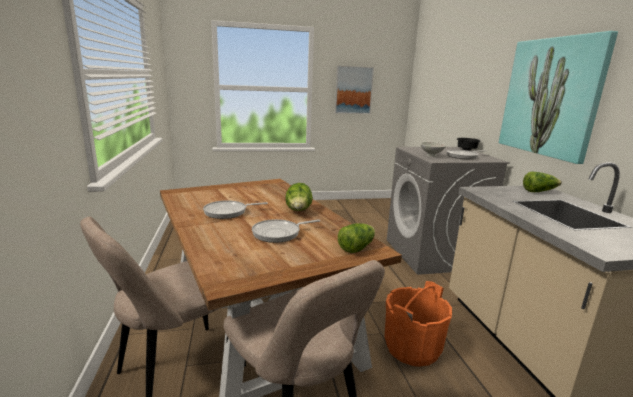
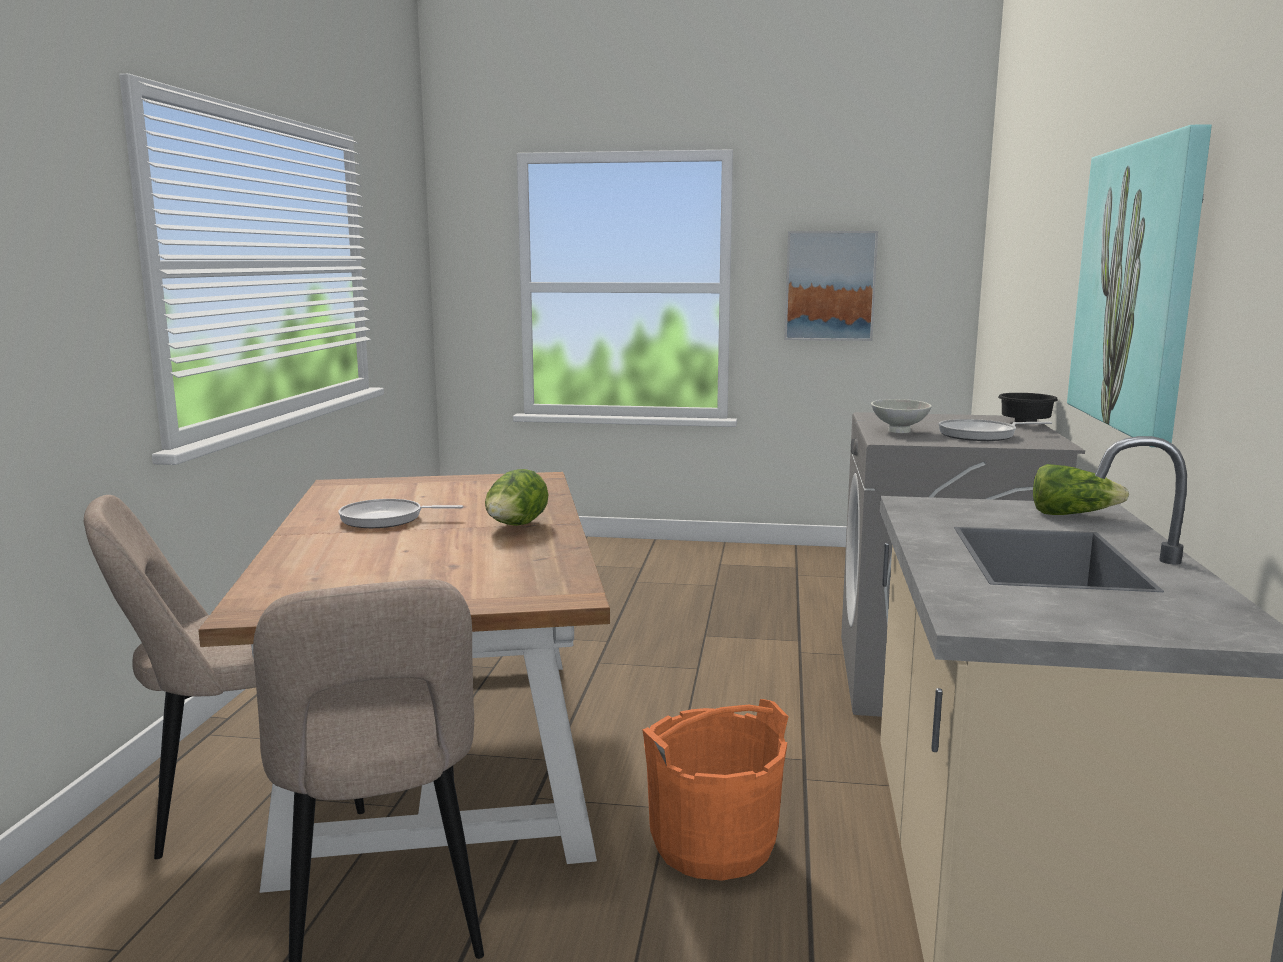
camera: 20 degrees right, 5 degrees down
frying pan [252,219,320,243] -> none
lettuce [338,223,375,253] -> none

